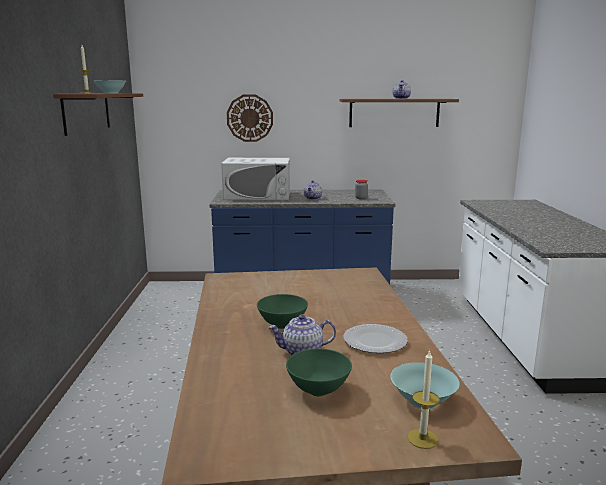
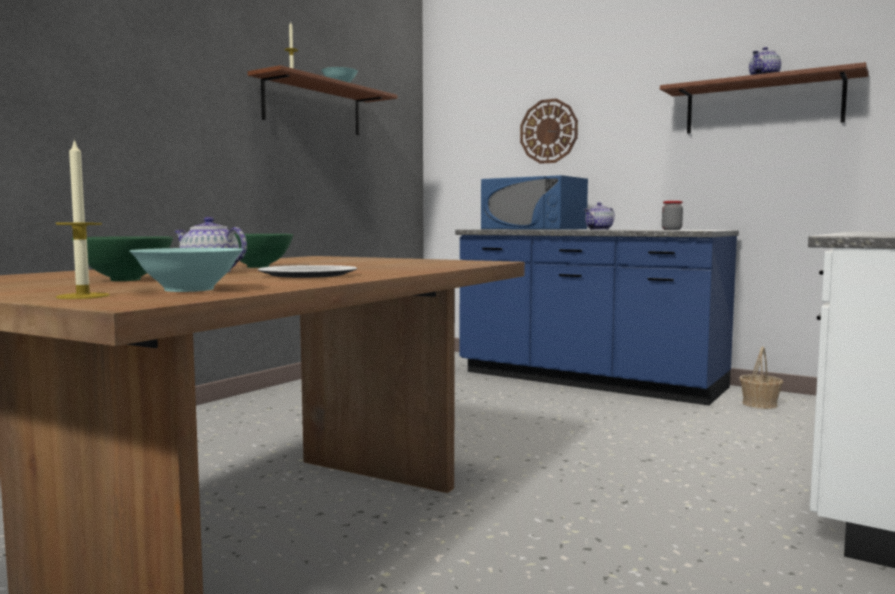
camera: 35 degrees right, 10 degrees down
white microwave [221,158,290,200] -> blue microwave [481,175,588,230]
none -> basket [739,346,783,409]

